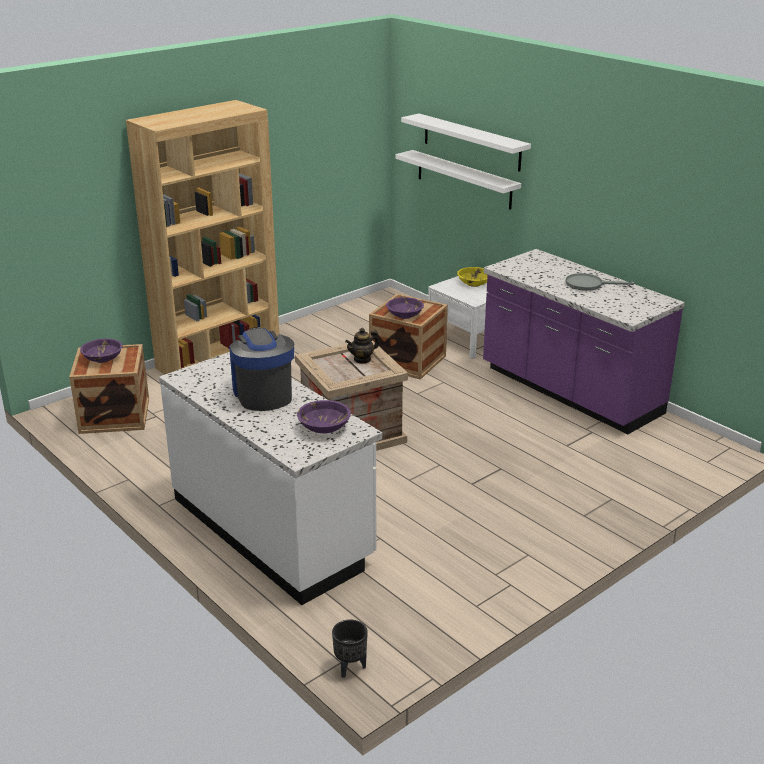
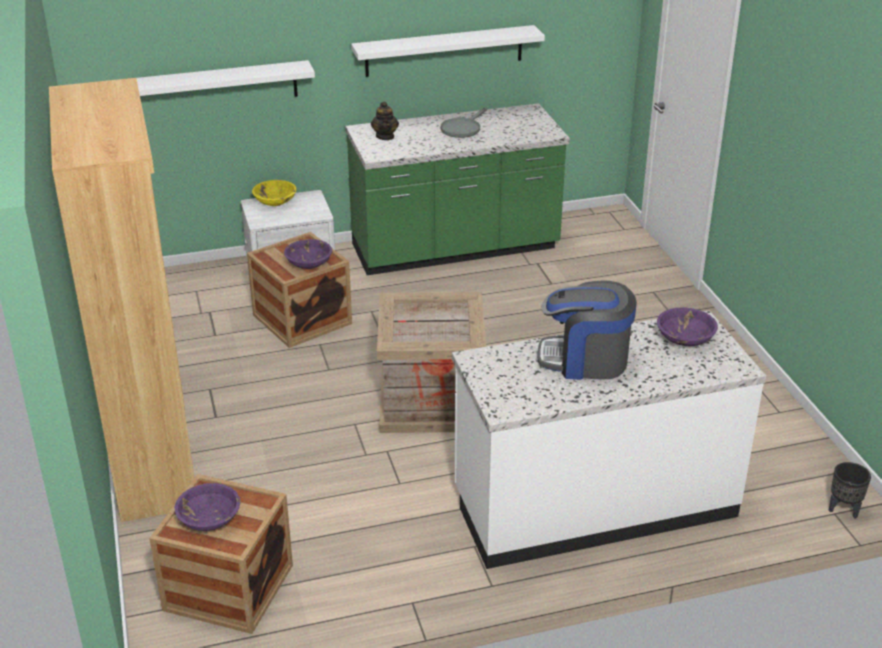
camera: 65 degrees left, 5 degrees up
teapot [345,328,380,364] -> teapot moved to [371,102,399,140]
white shelf [401,114,531,172] -> white shelf moved to [351,25,545,77]
purple counter [483,249,685,434] -> green counter [345,103,570,275]

